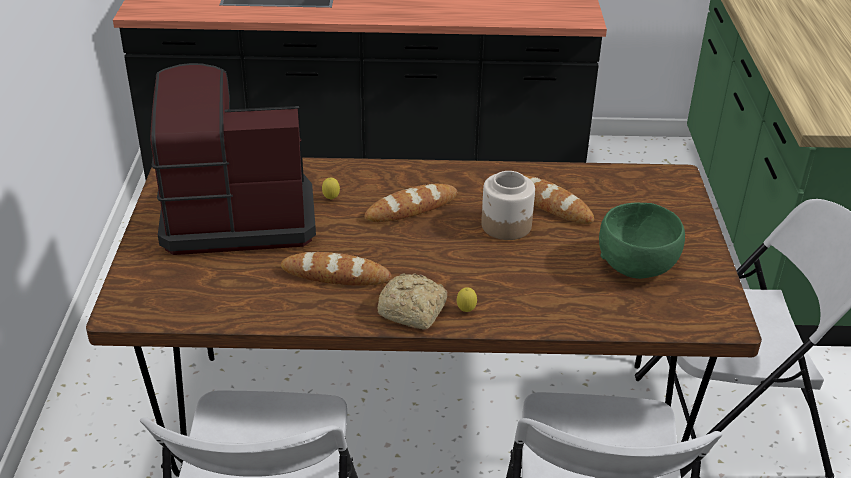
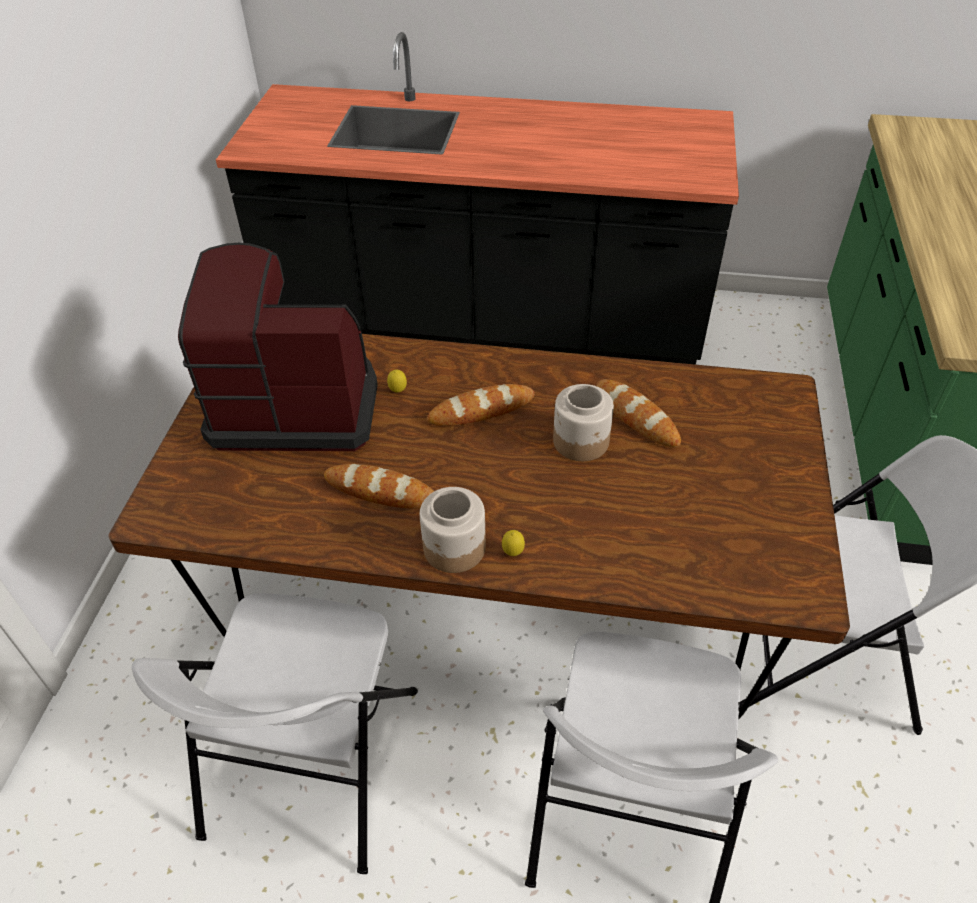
camera: 10 degrees right, 10 degrees up
bread [377,273,447,330] -> jar [420,487,486,573]
green bowl [599,202,685,279] -> none

